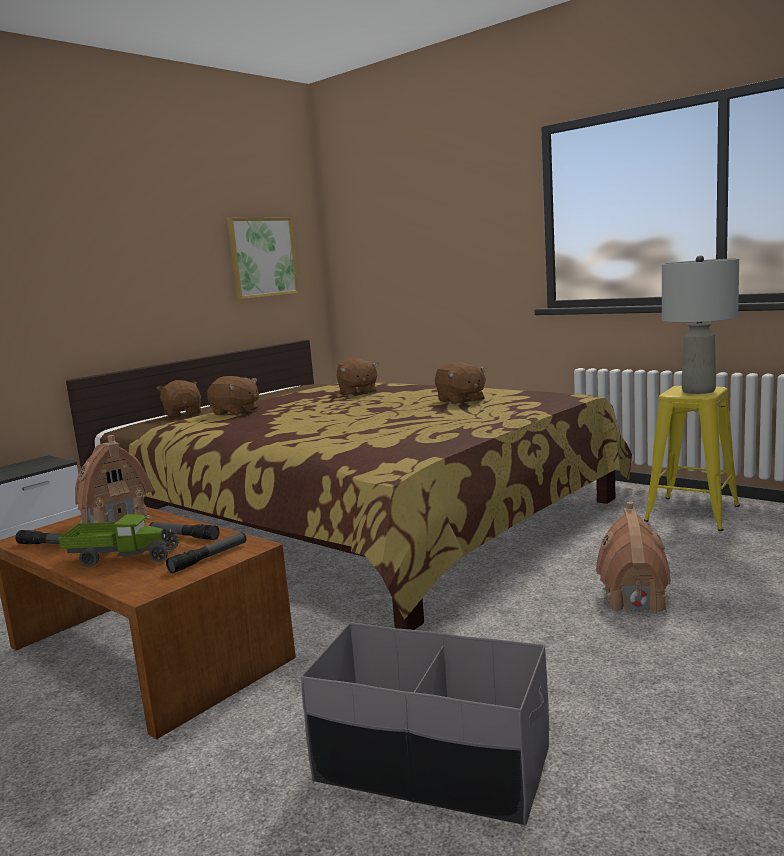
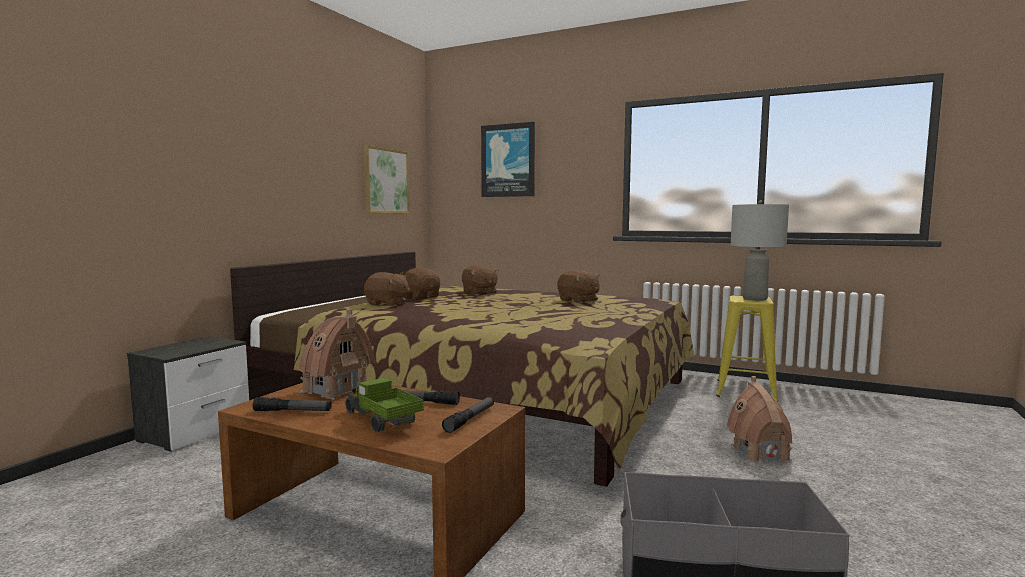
camera: 15 degrees left, 5 degrees down
toy truck [58,514,180,567] -> toy truck turned 120 degrees counterclockwise [344,378,424,432]
brown plush toy [157,380,201,418] -> brown plush toy moved to [400,268,440,299]
none -> picture [481,122,535,197]

